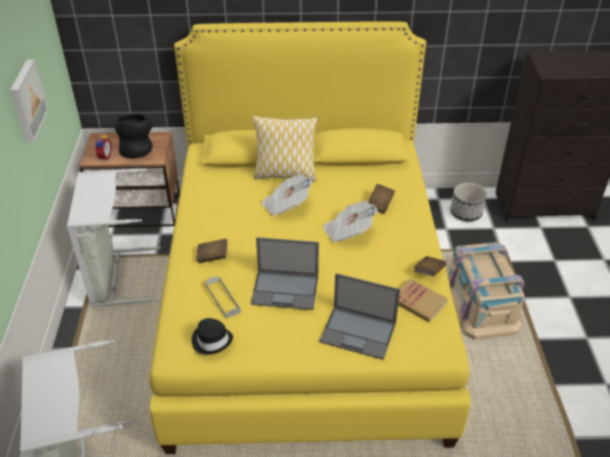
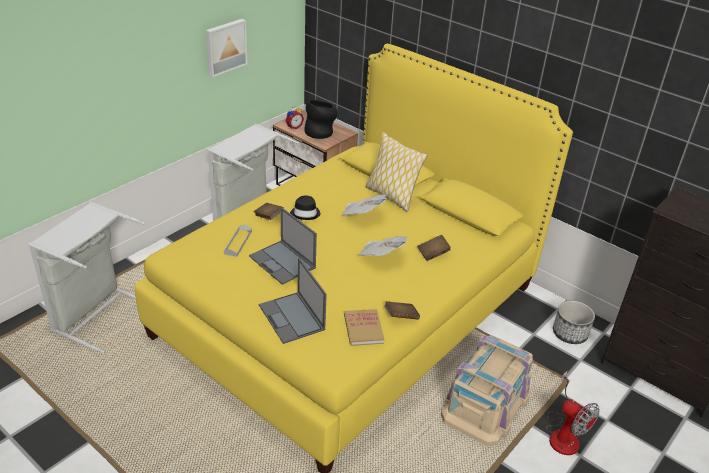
camera: 40 degrees right, 5 degrees down
black hat [192,318,233,355] -> black hat moved to [290,195,321,220]
none -> fan [546,371,600,455]

